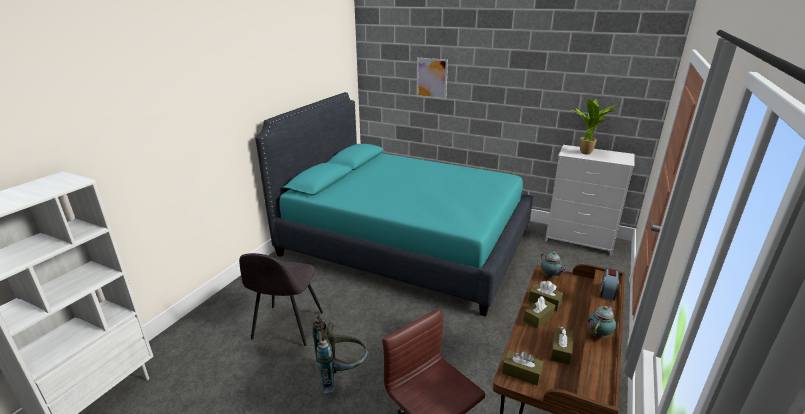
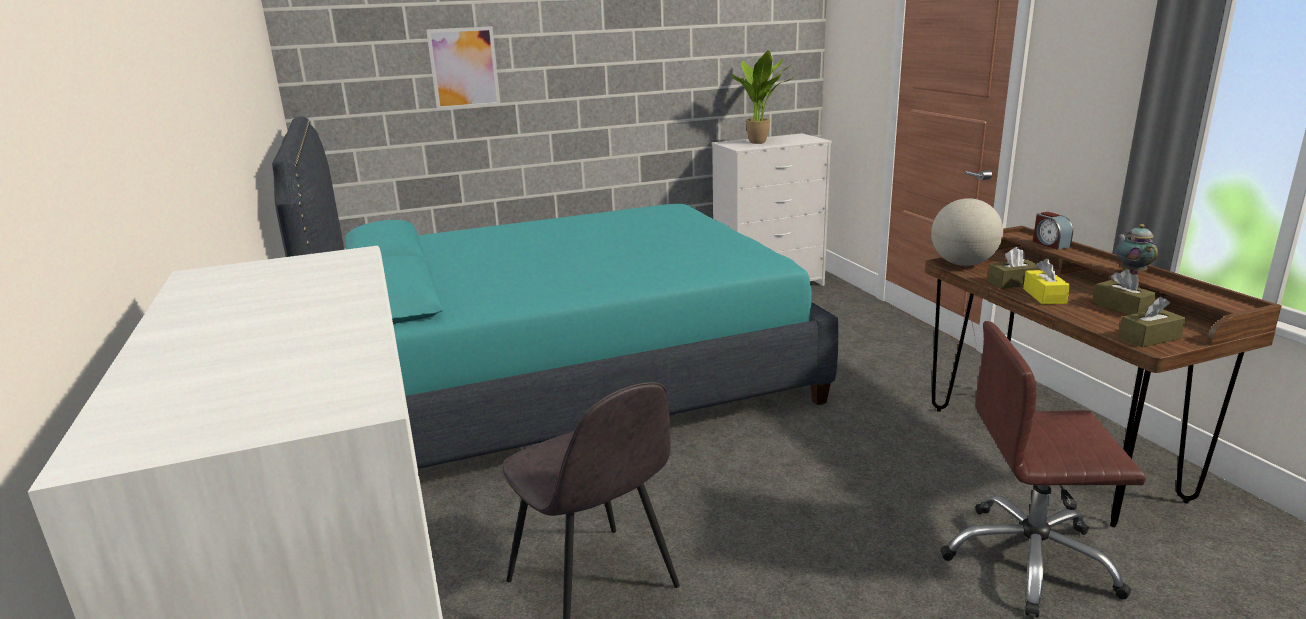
camera: 45 degrees left, 5 degrees down
grey backpack [312,316,368,393] -> none
brown tissue box [523,296,556,329] -> yellow tissue box [1023,259,1070,304]
teapot [541,252,566,278] -> globe [931,198,1003,266]

